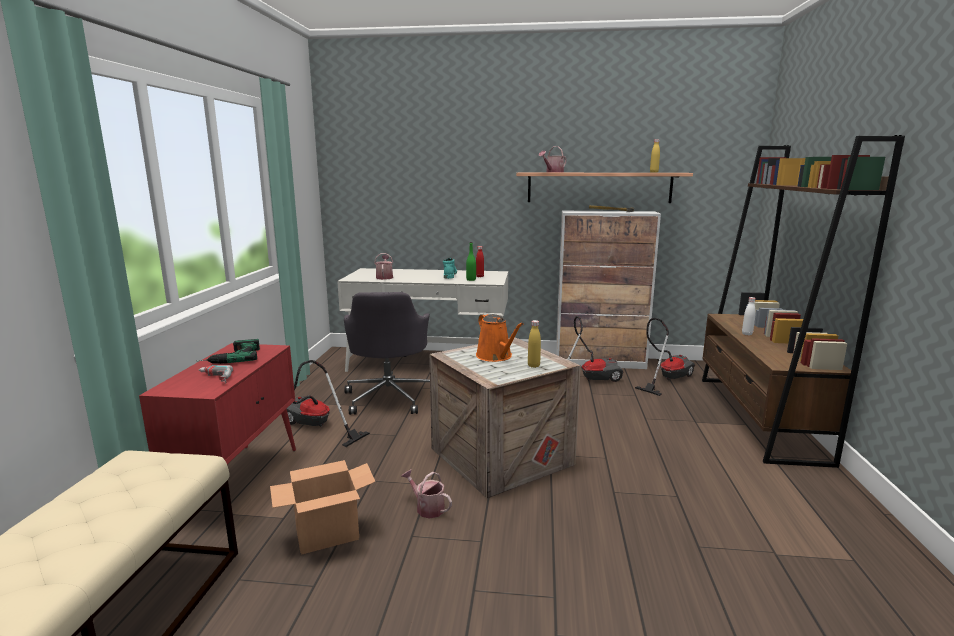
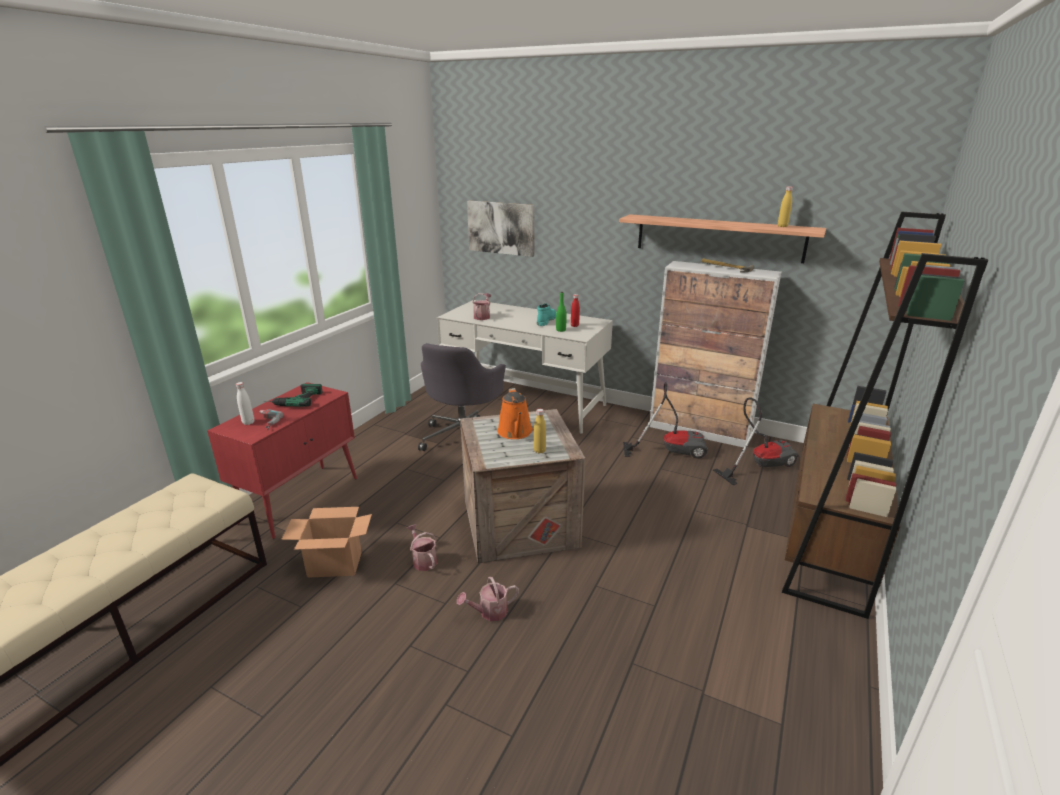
camera: 20 degrees right, 10 degrees up
vacuum cleaner [287,360,370,447] -> none
watering can [539,146,566,173] -> watering can moved to [457,577,519,621]
white bottle [742,297,756,335] -> white bottle moved to [236,382,254,425]
none -> picture [467,201,535,257]

